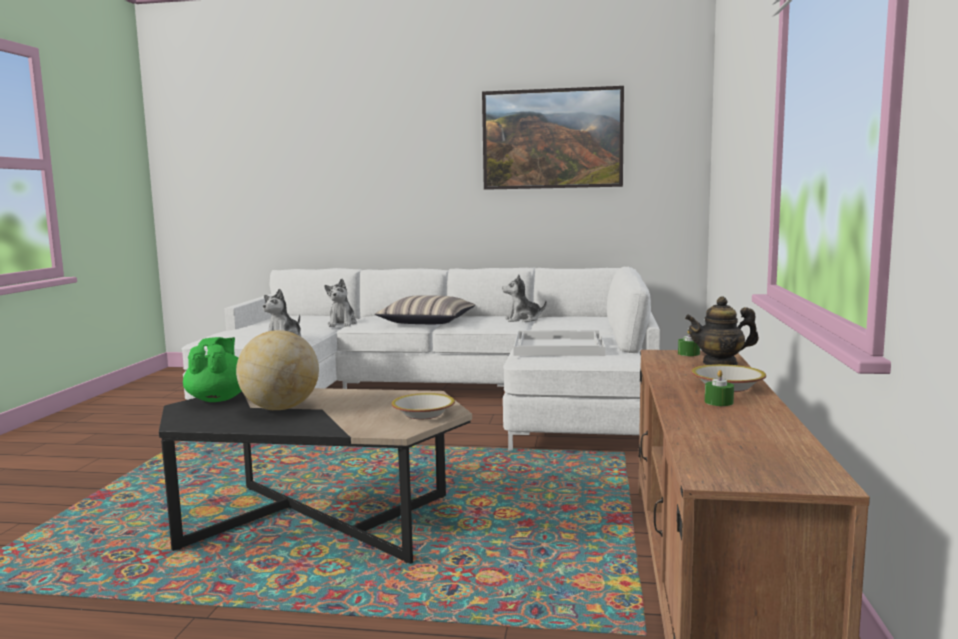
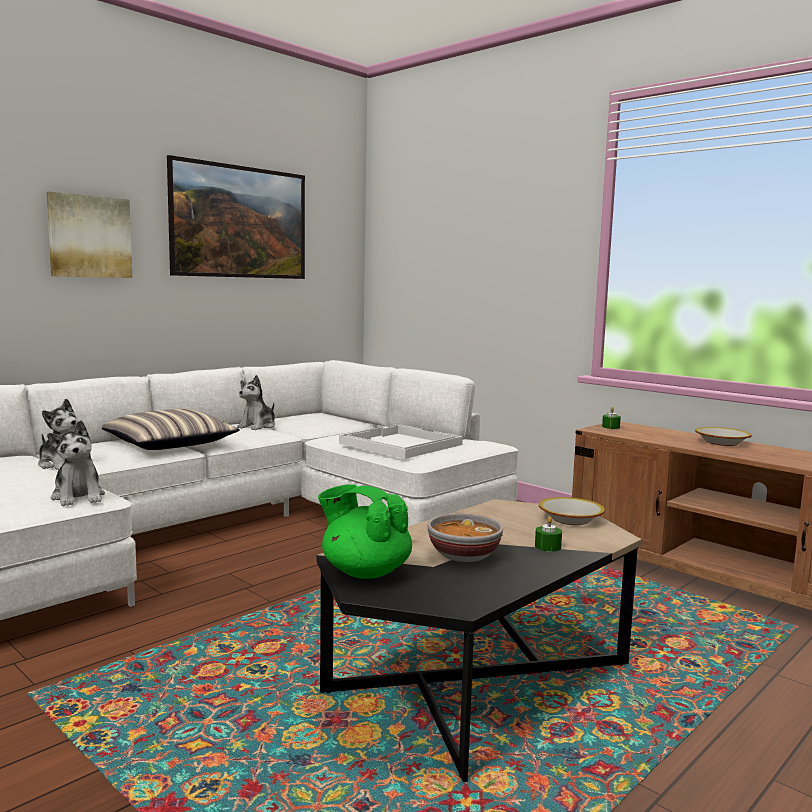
camera: 55 degrees left, 0 degrees up
globe [236,330,319,411] -> bowl [428,513,503,562]
teapot [685,296,759,365] -> none
green candle [705,370,734,406] -> green candle moved to [535,517,562,552]
none -> picture [47,191,132,278]

